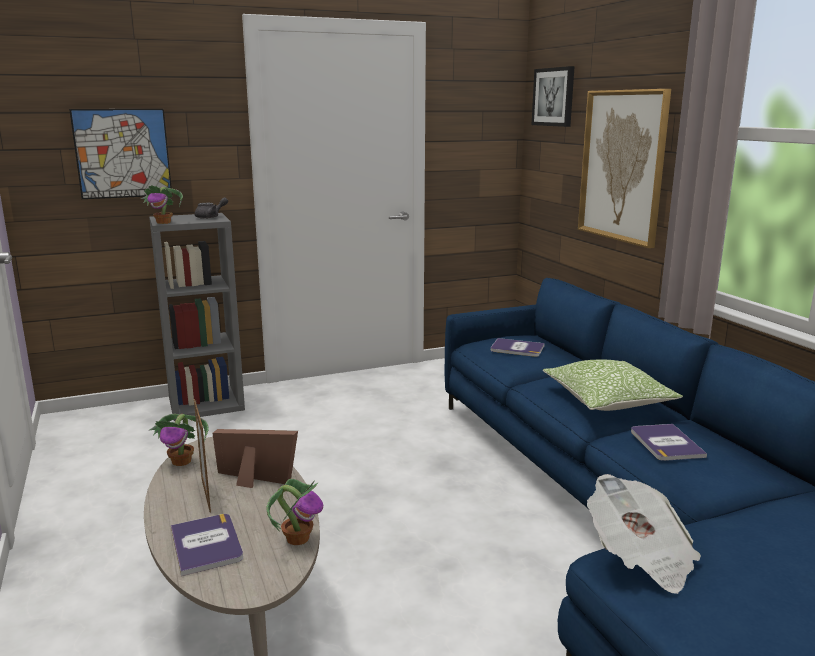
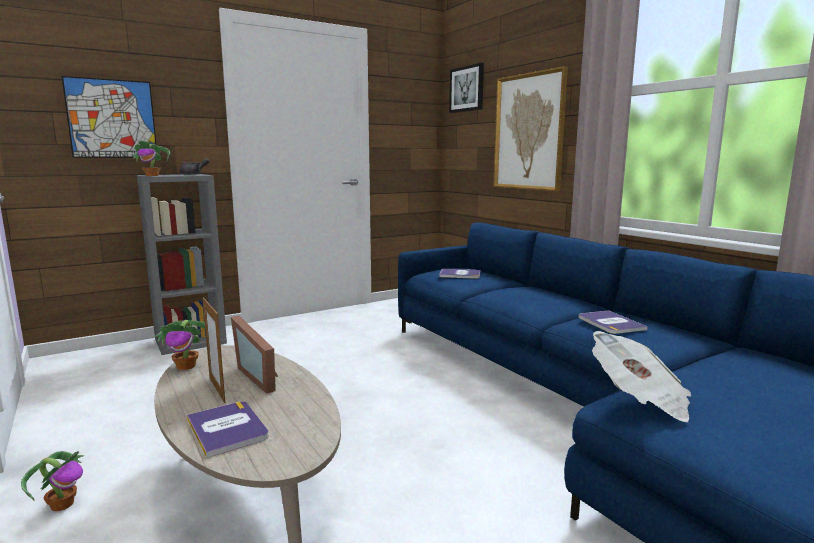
camera: 10 degrees left, 5 degrees down
picture frame [212,429,298,488] -> picture frame turned 135 degrees counterclockwise [231,316,278,394]
potted plant [266,479,323,545] -> potted plant moved to [21,450,85,511]
pillow [542,360,683,411] -> none

